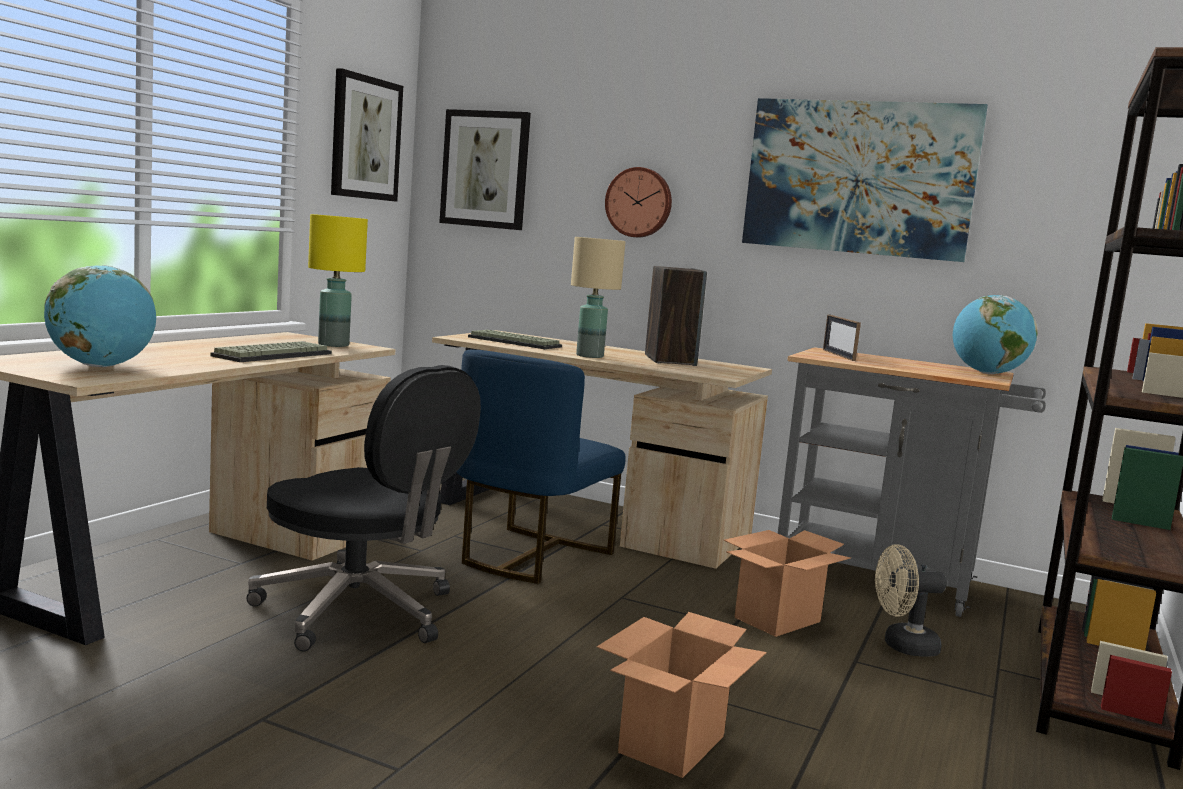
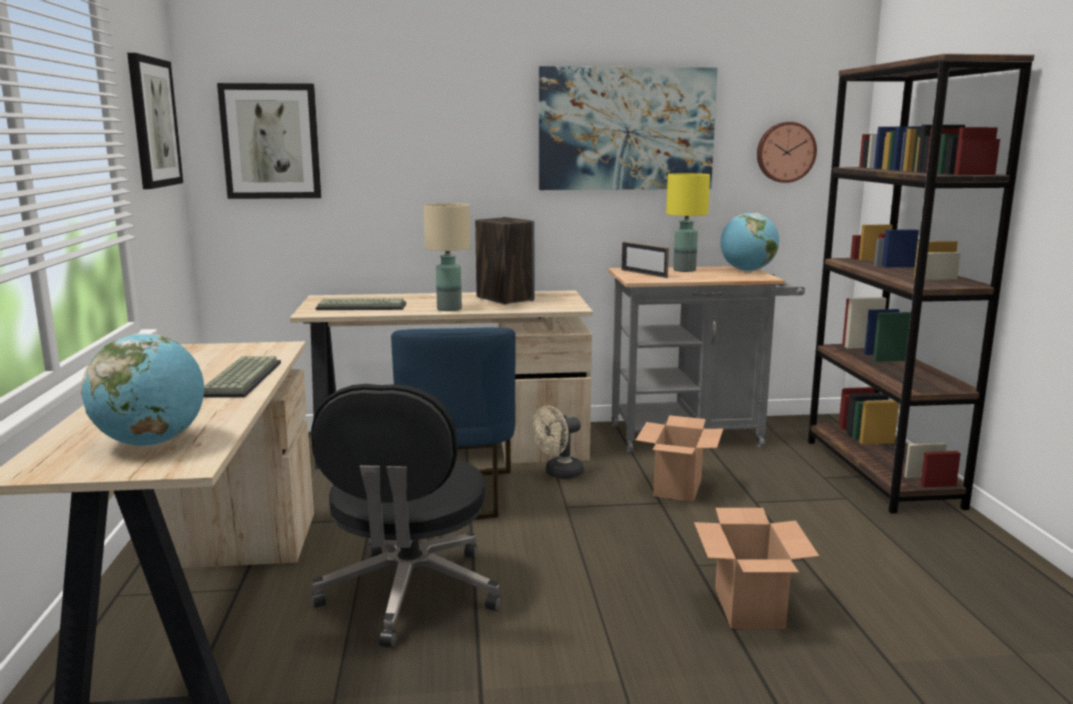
camera: 30 degrees left, 5 degrees up
black office chair [247,365,481,652] -> black office chair turned 90 degrees clockwise [311,384,502,648]
yellow table lamp [308,214,368,347] -> yellow table lamp moved to [666,173,710,272]
wall clock [605,167,672,237] -> wall clock moved to [757,122,817,183]
beige fan [875,544,947,657] -> beige fan moved to [532,406,584,479]

